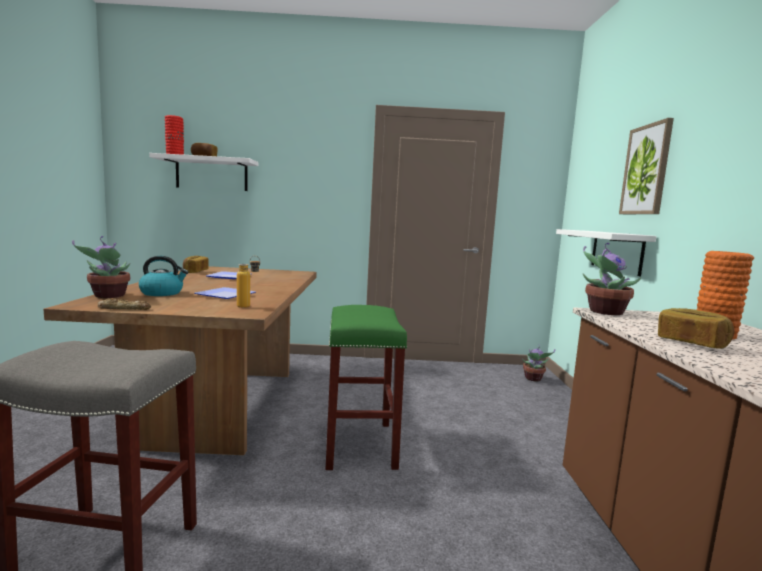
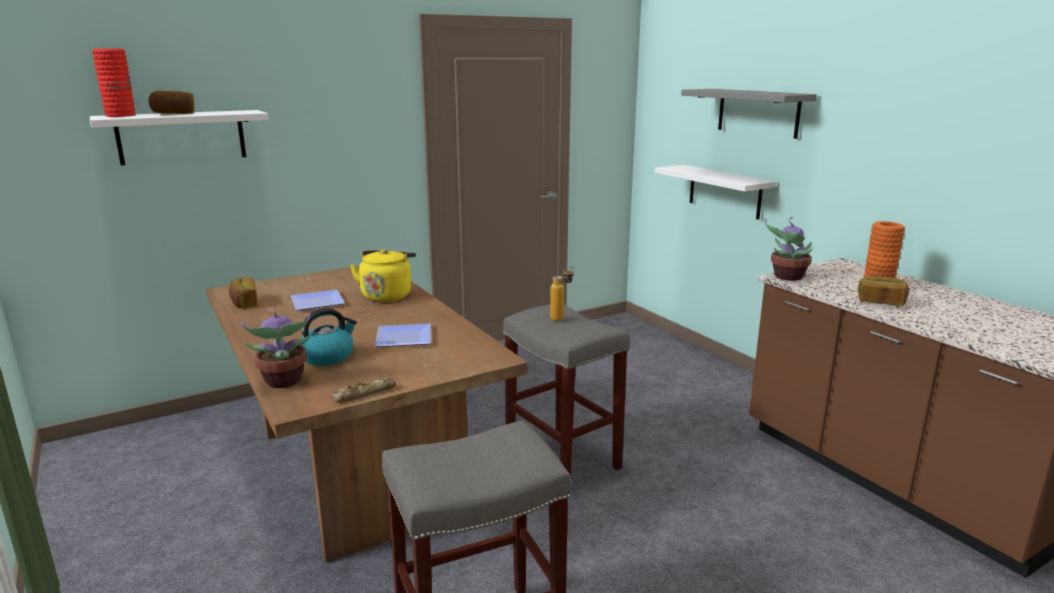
camera: 30 degrees left, 10 degrees up
bottle [237,256,260,308] -> bottle moved to [550,266,574,321]
green stool [325,305,407,470] -> grey stool [503,304,630,476]
potted plant [522,345,555,382] -> none
picture [619,118,674,214] -> grey shelf [681,89,817,139]
none -> yellow kettle [350,249,416,302]

